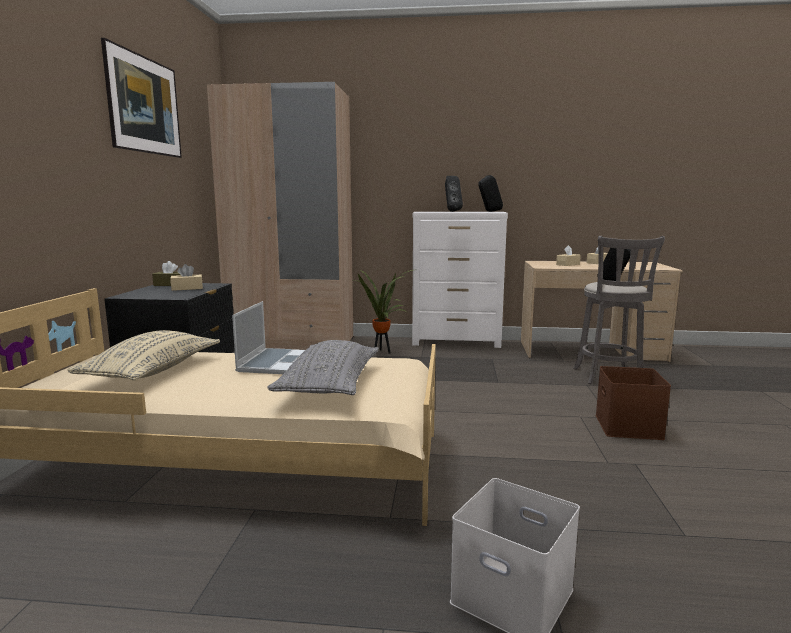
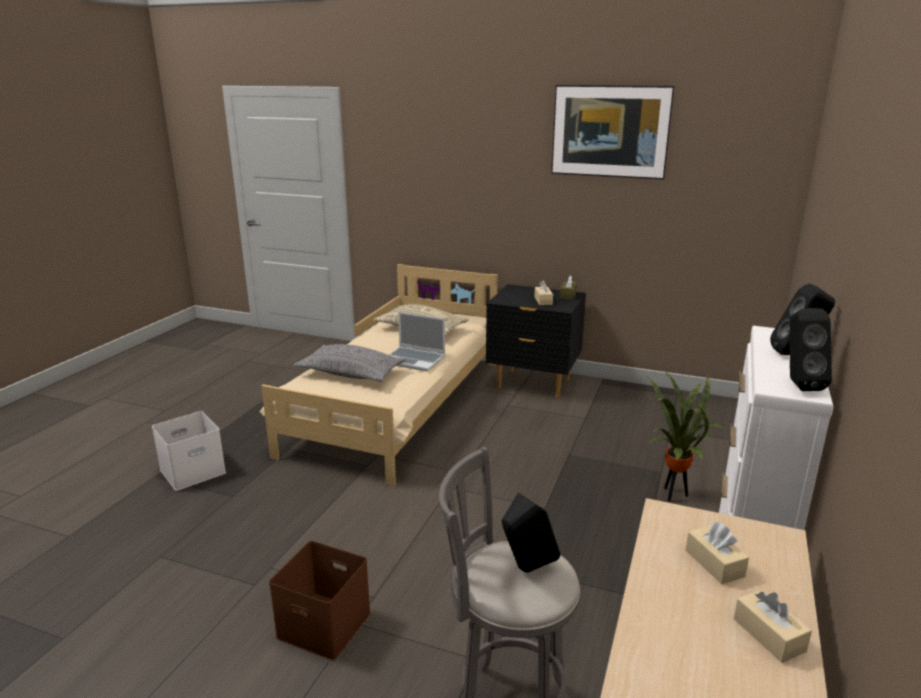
camera: 105 degrees right, 10 degrees up
beige wardrobe [207,82,353,350] -> none

